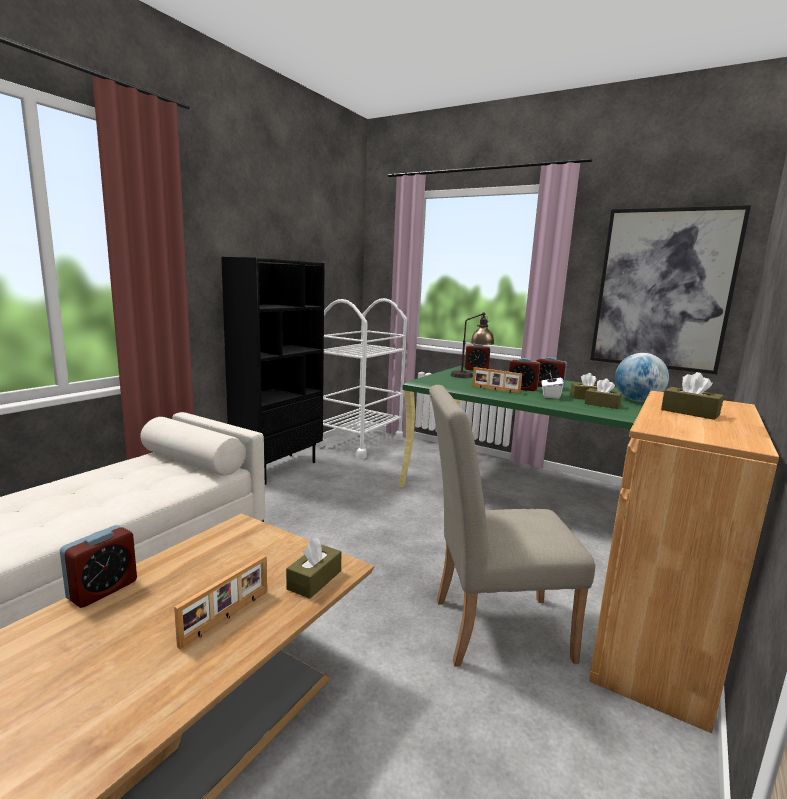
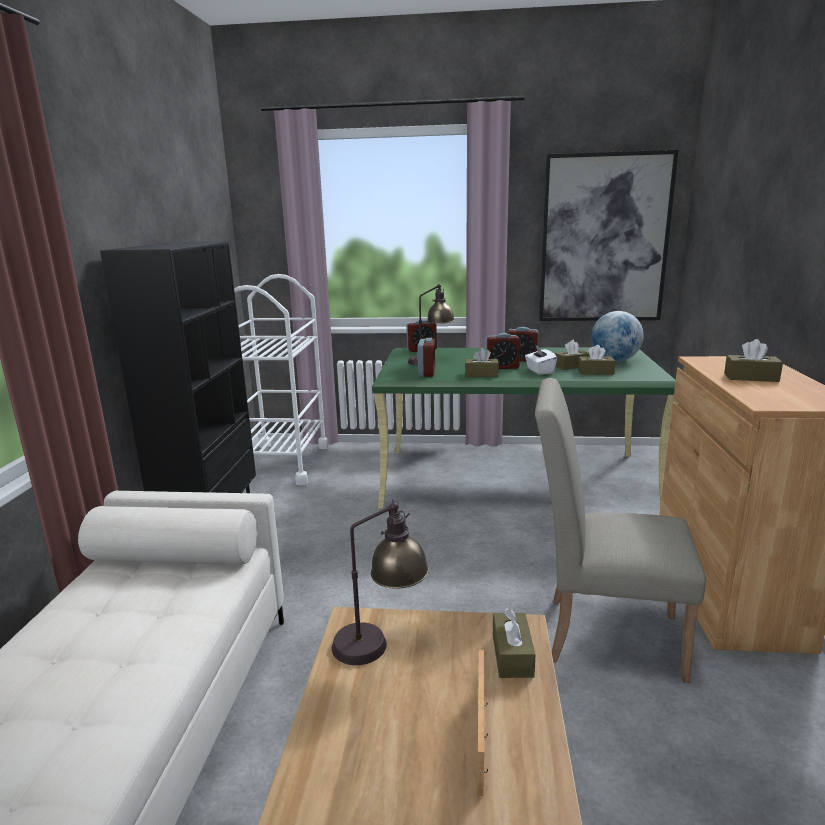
camera: 25 degrees left, 5 degrees up
alarm clock [60,525,137,608] -> alarm clock moved to [417,338,435,377]
beige chair [429,385,595,666] -> beige chair turned 45 degrees clockwise [535,378,706,683]
picture frame [472,367,522,394] -> brown tissue box [465,348,499,377]
none -> table lamp [332,500,429,665]

